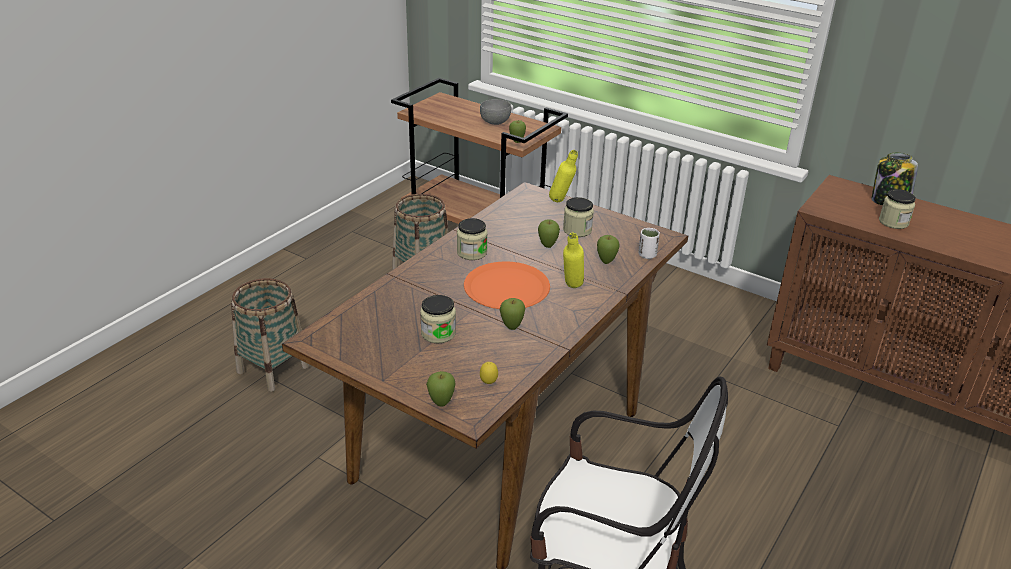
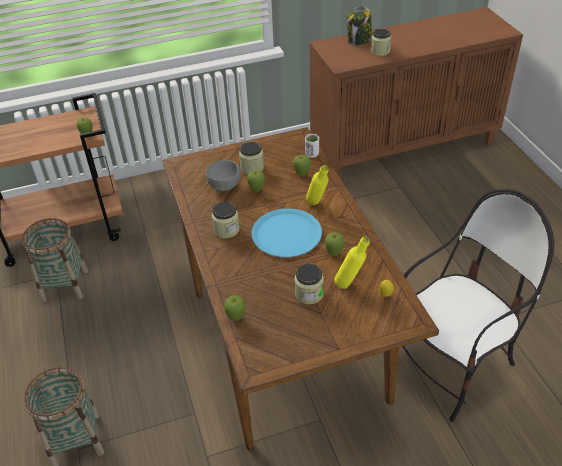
camera: 50 degrees left, 10 degrees up
apple [426,371,456,407] -> apple moved to [224,295,245,321]
orange plate [464,262,550,309] -> blue plate [252,208,322,257]
grey bowl [480,99,511,125] -> grey bowl moved to [206,160,240,191]
yellow bottle [549,150,578,202] -> yellow bottle moved to [334,236,370,289]

